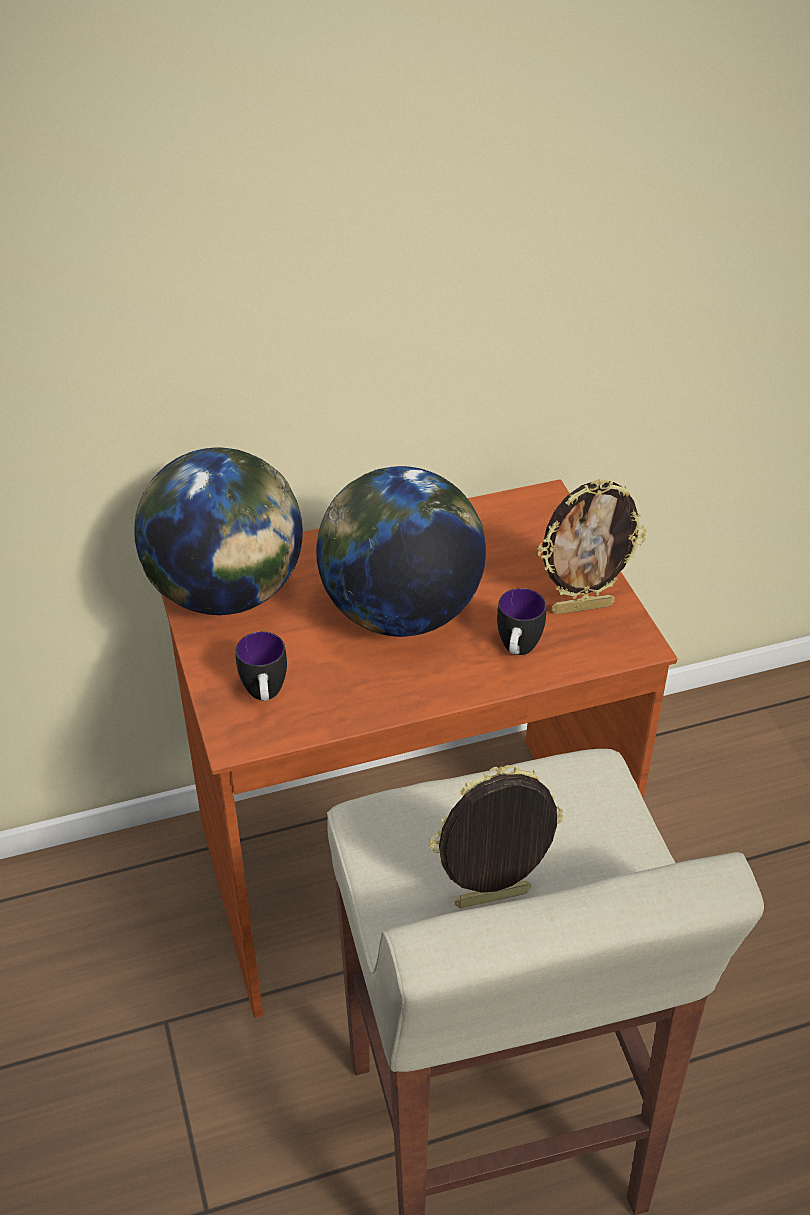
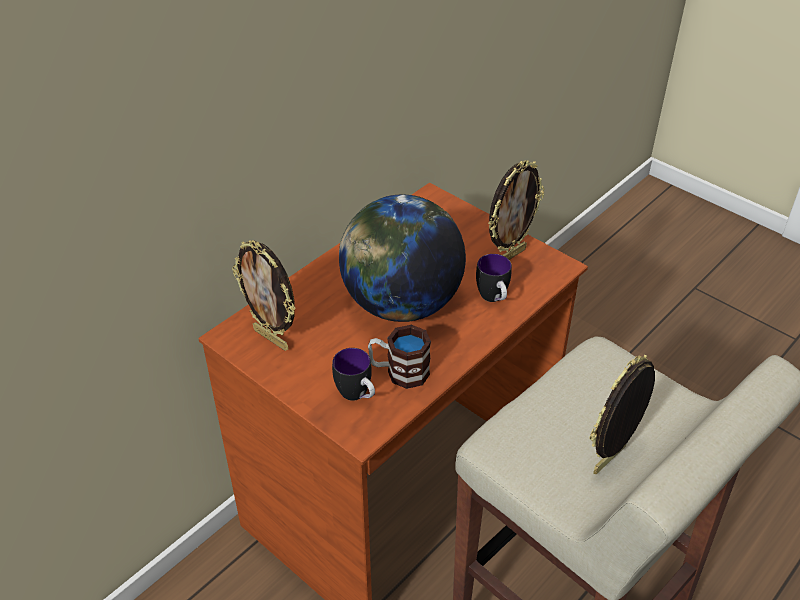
camera: 30 degrees left, 0 degrees up
globe [134,447,303,615] -> picture frame [232,240,296,351]
none -> mug [368,325,431,389]

